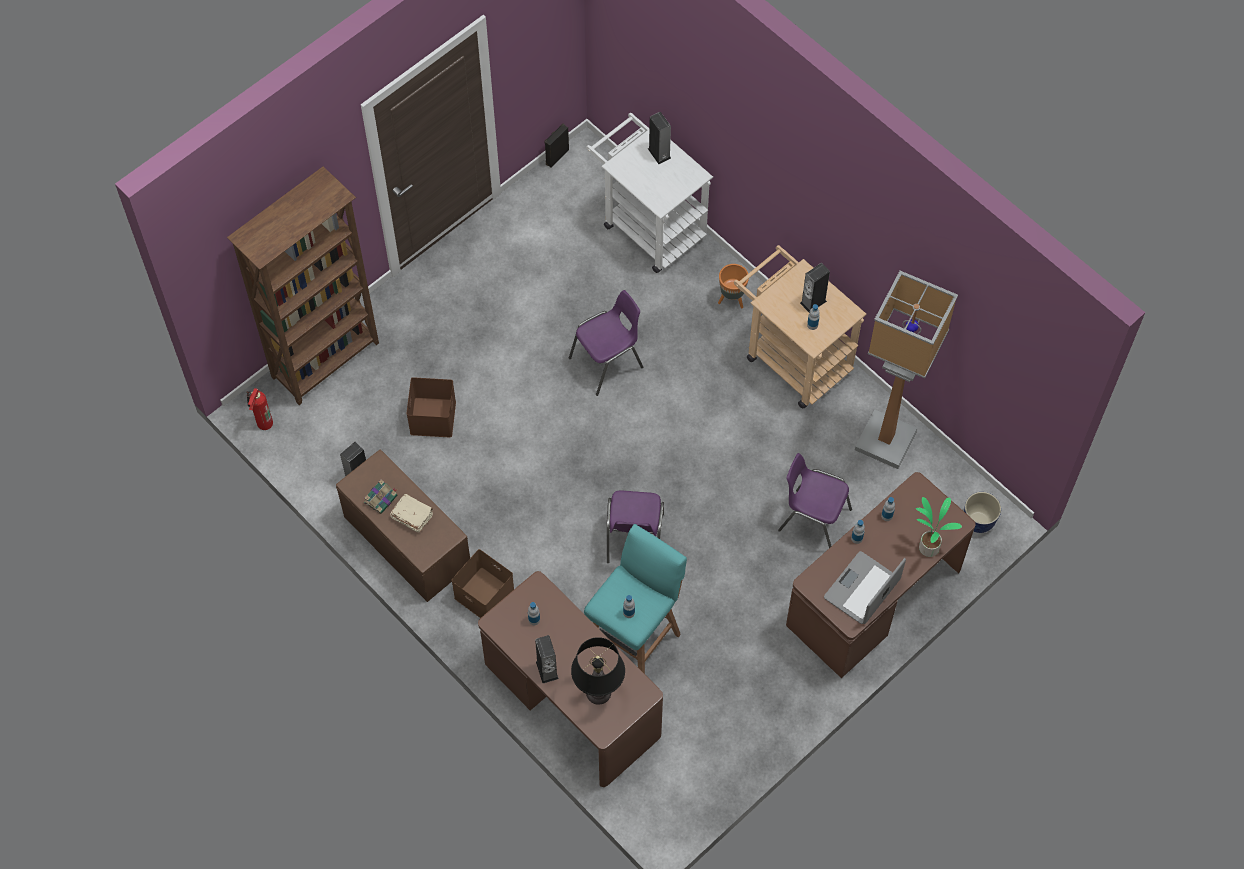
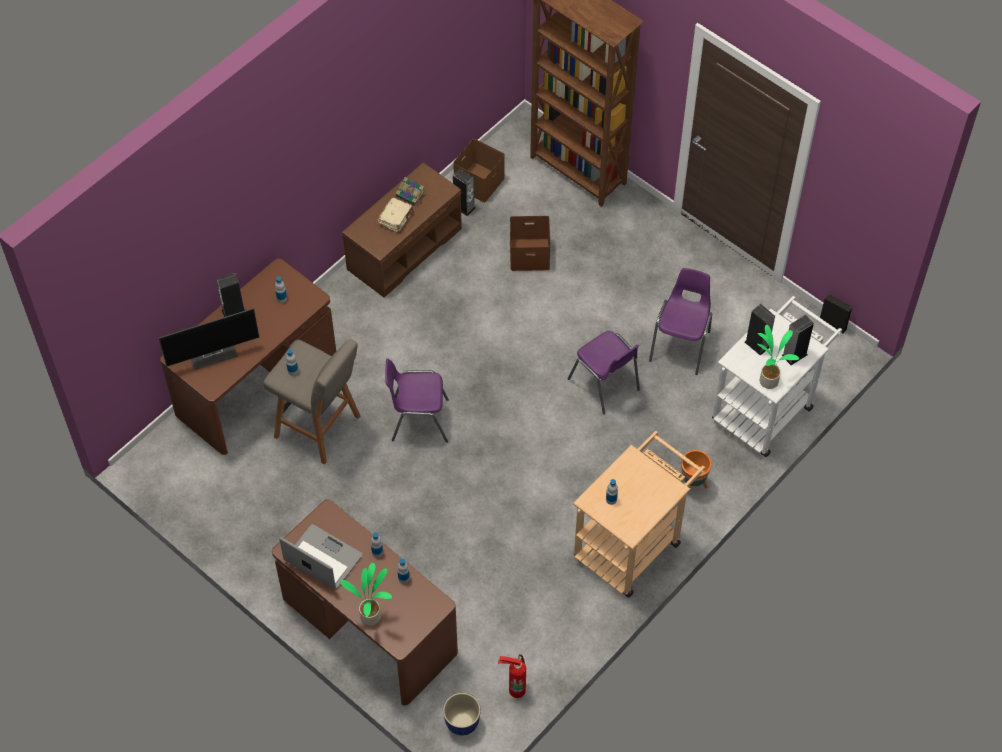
camera: 85 degrees right, 5 degrees down
fire extinguisher [246,388,273,430] -> fire extinguisher moved to [498,654,526,698]
brown storage box [452,549,514,618] -> brown storage box moved to [453,139,505,203]
black table lamp [571,637,625,705] -> monitor [159,308,259,370]
turquoise stool [584,524,687,674] -> grey stool [263,339,360,465]
purple chair [778,453,852,548] -> purple chair moved to [649,268,712,375]
speaker [800,263,830,313] -> speaker moved to [744,304,775,356]
floor lamp [855,271,958,469] -> none
none -> potted plant [757,325,799,389]

